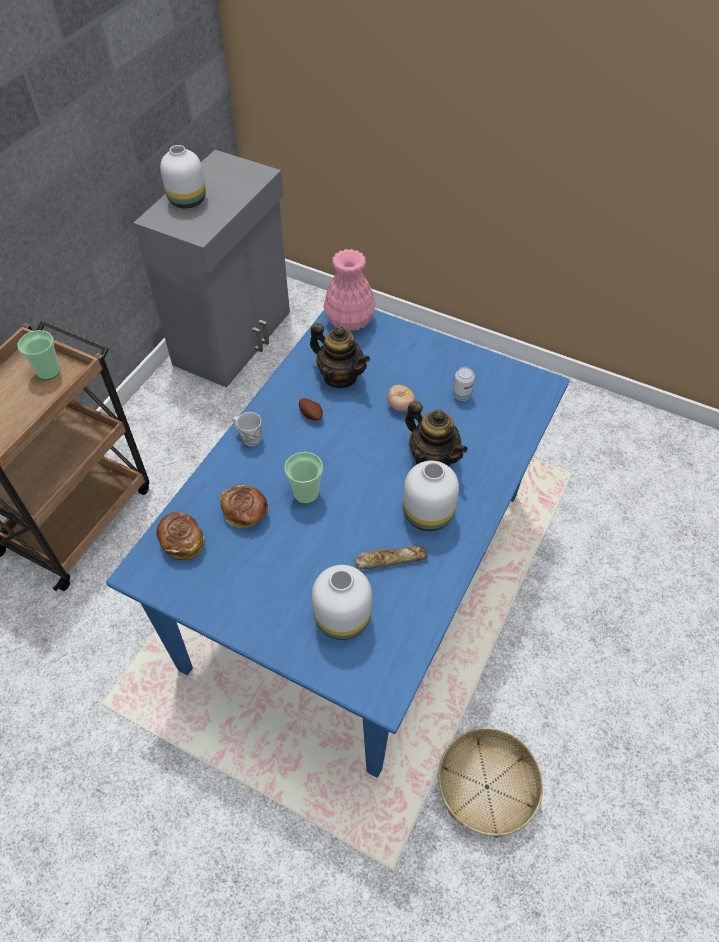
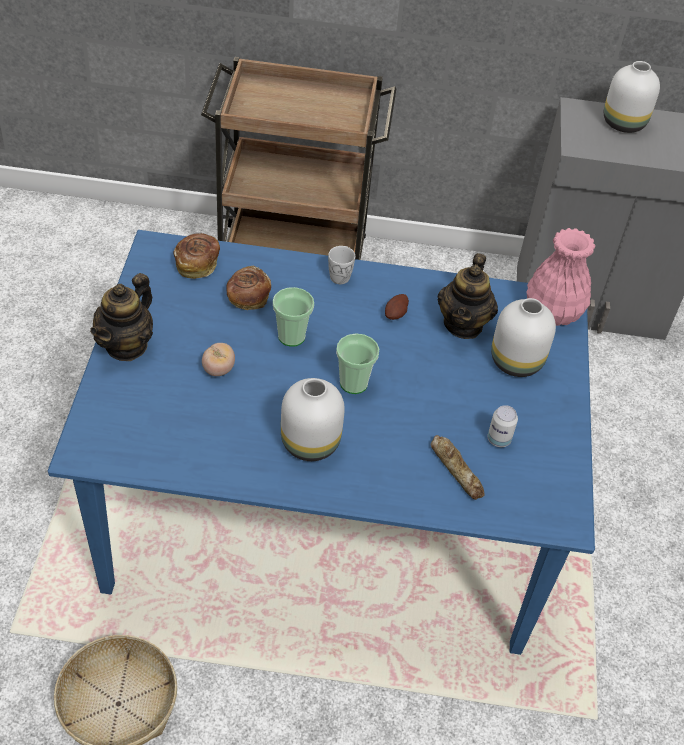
camera: 65 degrees right, 5 degrees down
cup [17,330,60,380] -> cup moved to [336,333,379,394]
white vase [312,565,372,640] -> white vase moved to [491,298,556,377]
bread [354,546,428,569] -> bread moved to [431,435,485,500]
tomato [387,385,415,412] -> tomato moved to [202,343,235,376]
teapot [405,401,468,466] -> teapot moved to [90,273,153,361]

